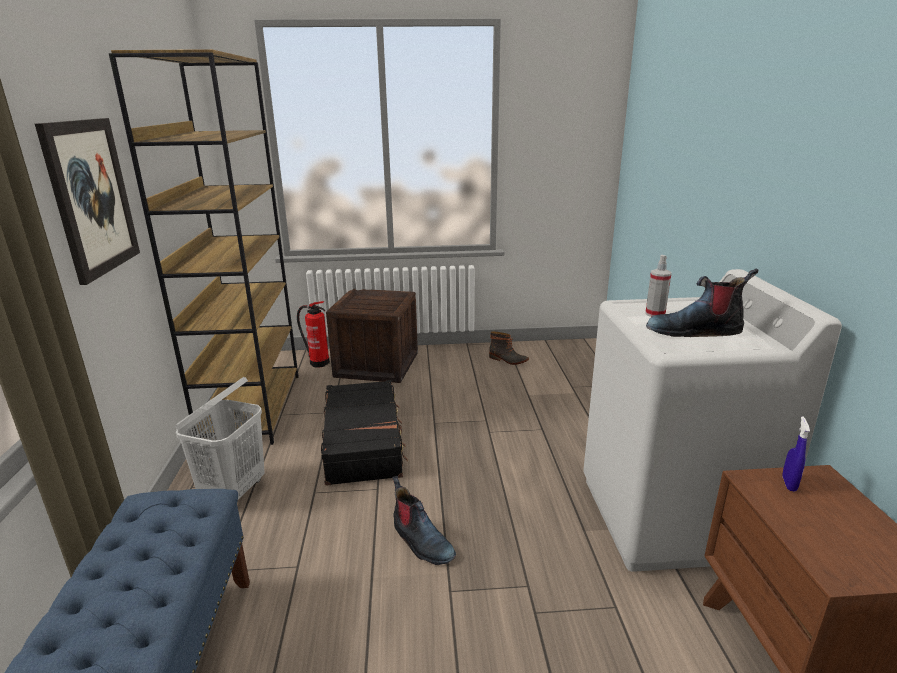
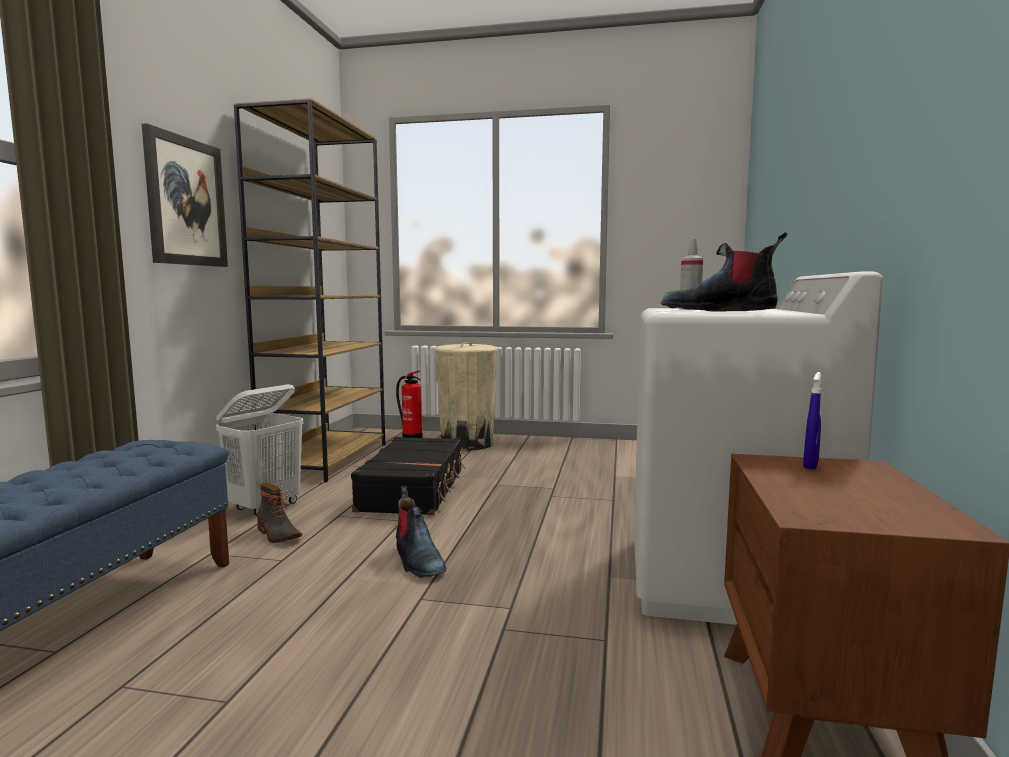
camera: 15 degrees right, 15 degrees down
crate [326,289,418,383] -> beige trash can [434,342,498,451]
boot [489,331,529,365] -> boot moved to [257,483,302,543]

